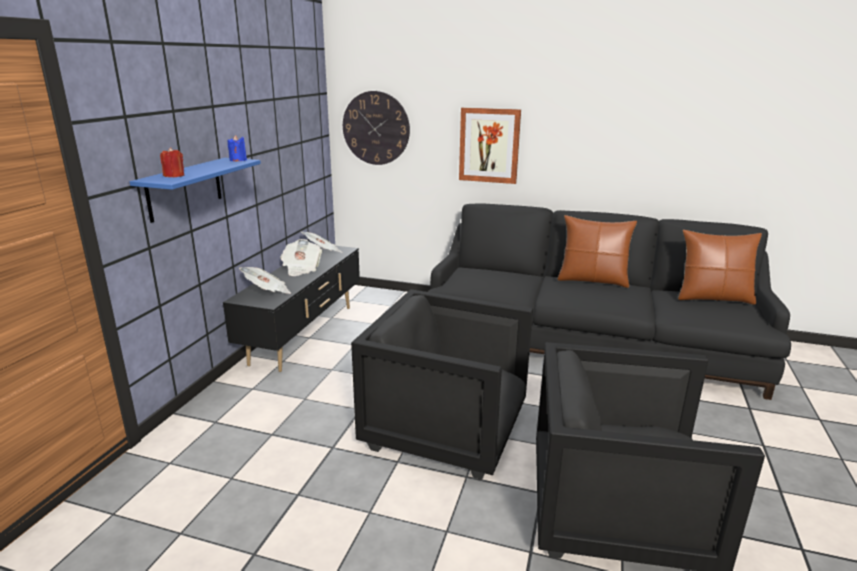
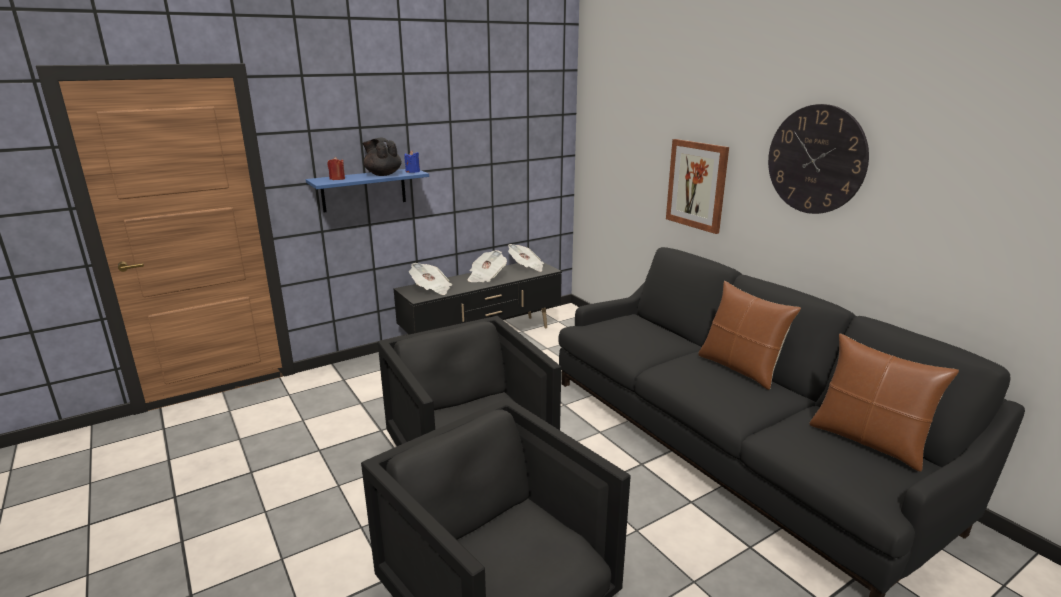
camera: 40 degrees right, 0 degrees up
wall clock [343,91,410,165] -> wall clock moved to [768,104,869,214]
none -> black teapot [362,137,402,176]

